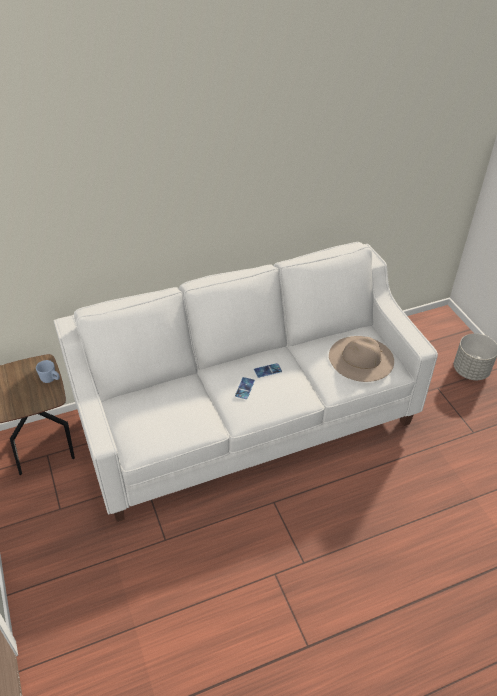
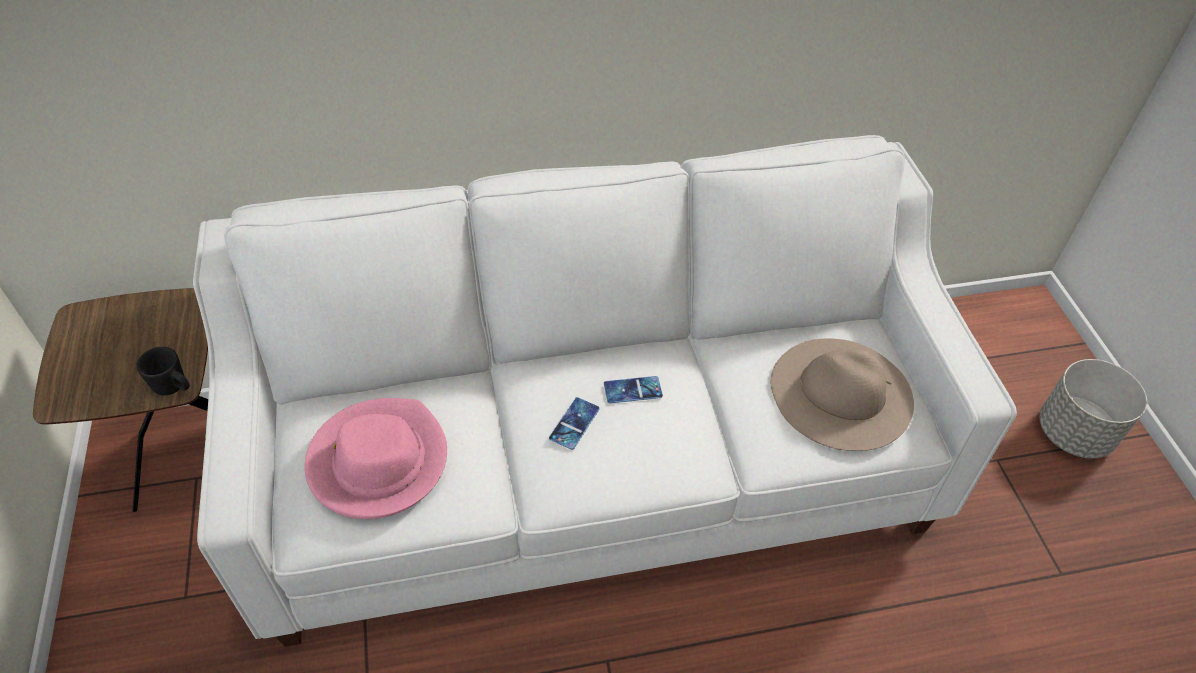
camera: 10 degrees right, 5 degrees up
blue mug [36,360,60,383] -> none
none -> black mug [136,347,190,395]
none -> pink hat [304,398,447,519]

